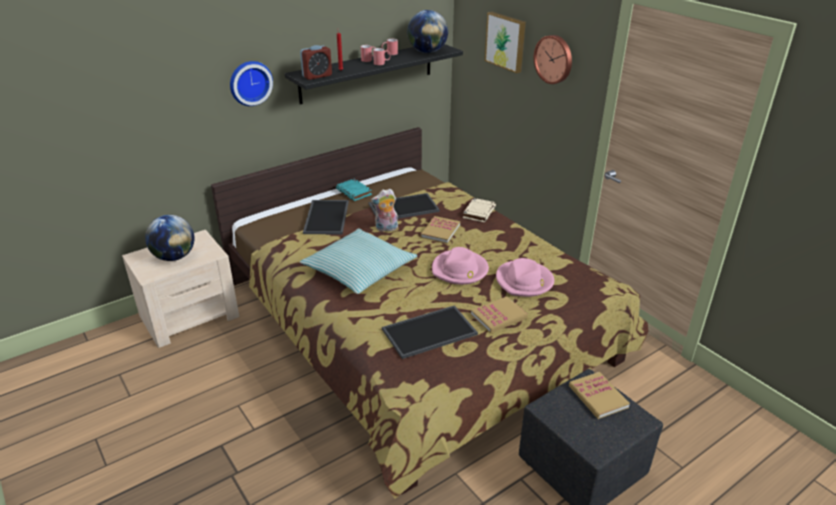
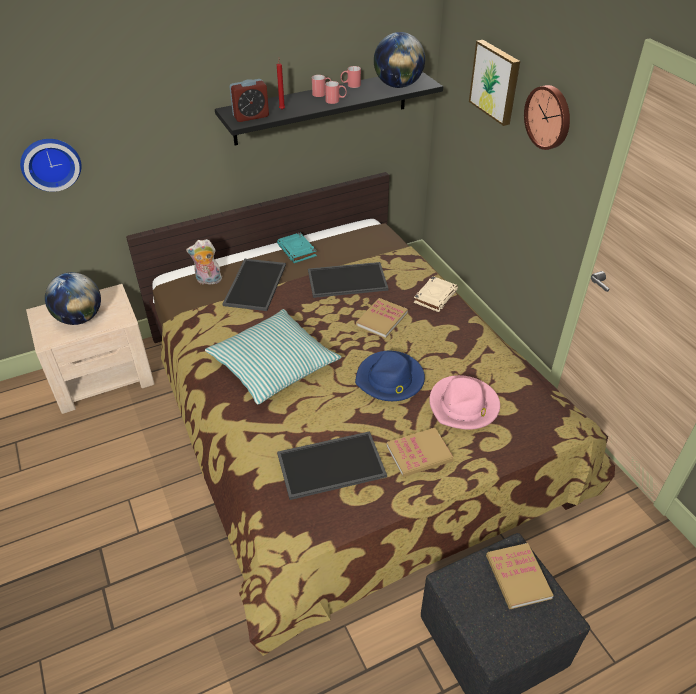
camera: 10 degrees right, 10 degrees up
wall clock [230,61,273,106] -> wall clock moved to [20,139,81,192]
plush toy [371,189,398,232] -> plush toy moved to [186,239,222,284]
pink hat [432,247,489,285] -> blue hat [355,351,425,401]

